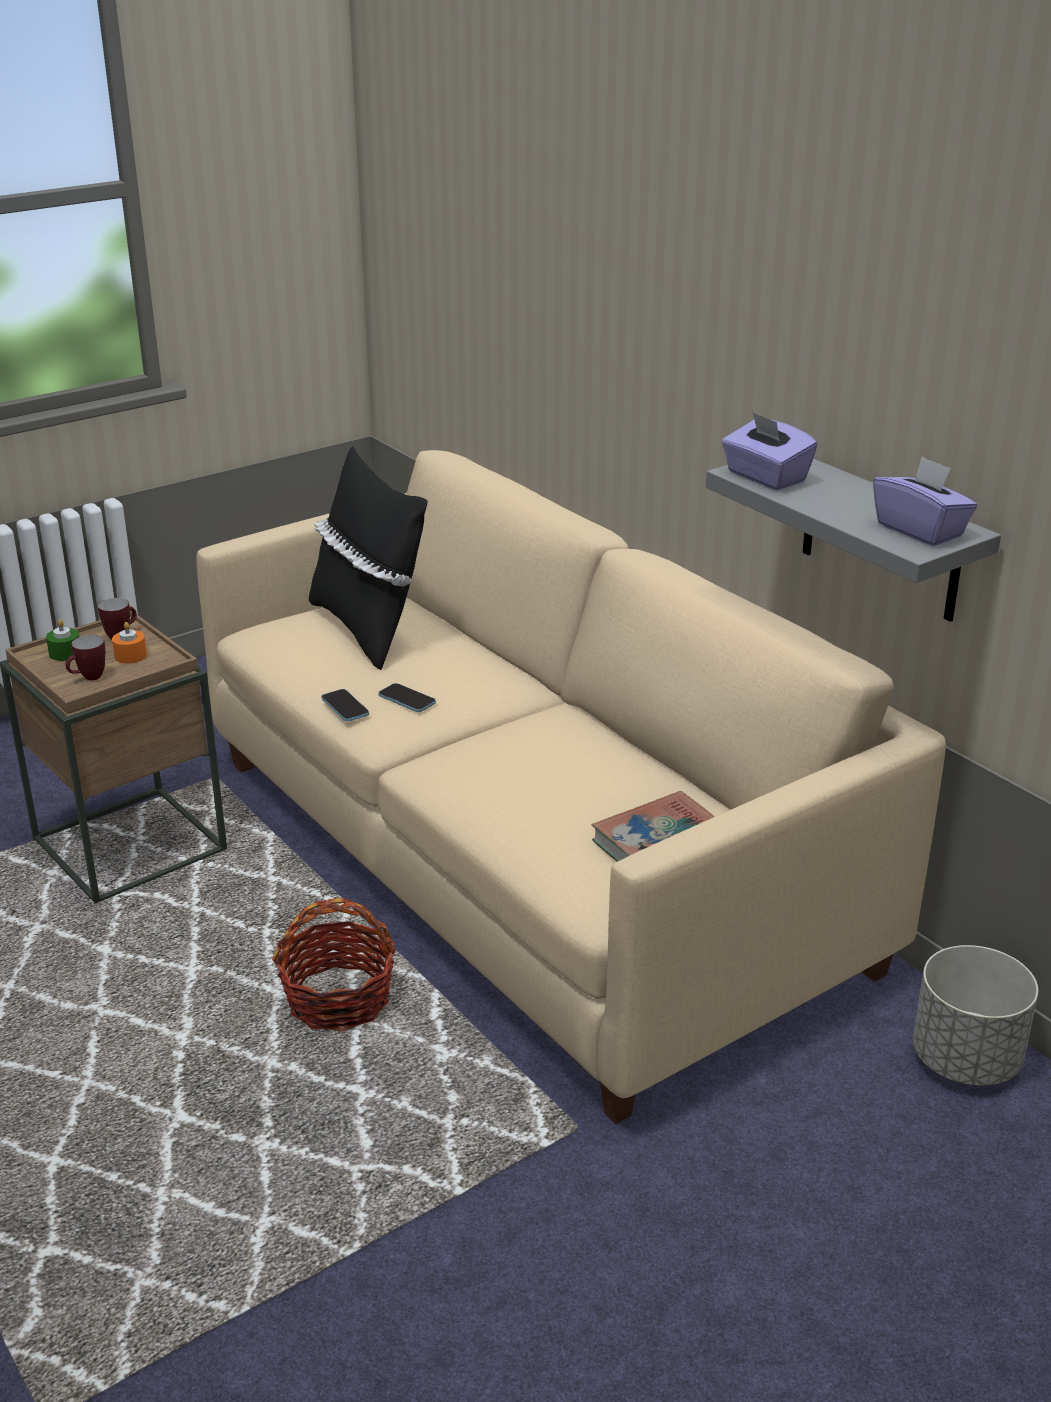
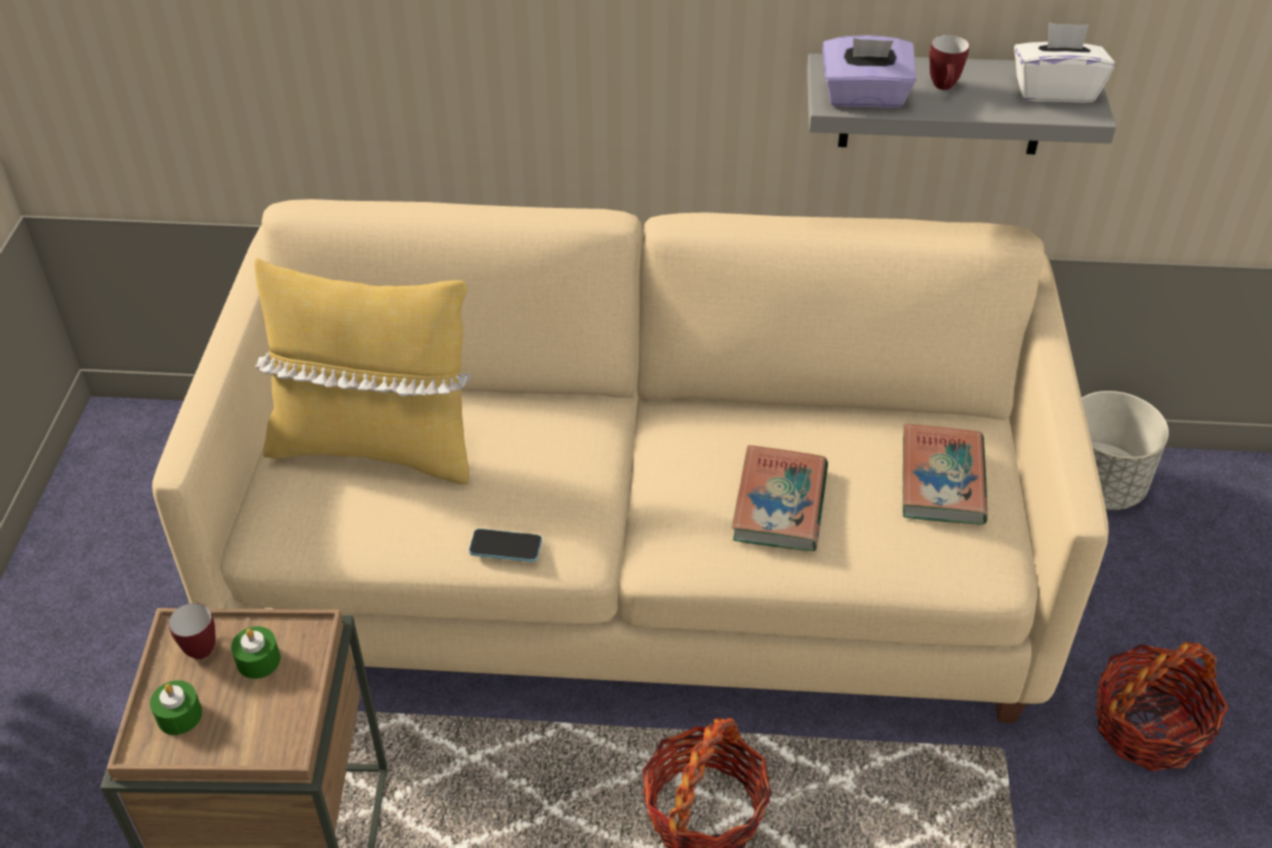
camera: 50 degrees left, 15 degrees up
mug [65,635,106,680] -> mug moved to [929,34,969,90]
orange candle [112,622,147,664] -> green candle [231,626,280,679]
black pillow [309,446,428,670] -> yellow pillow [254,258,472,484]
phone [378,683,436,712] -> none
purple tissue box [873,456,977,546] -> white tissue box [1014,22,1115,103]
none -> book [732,445,828,551]
none -> basket [1096,642,1228,771]

